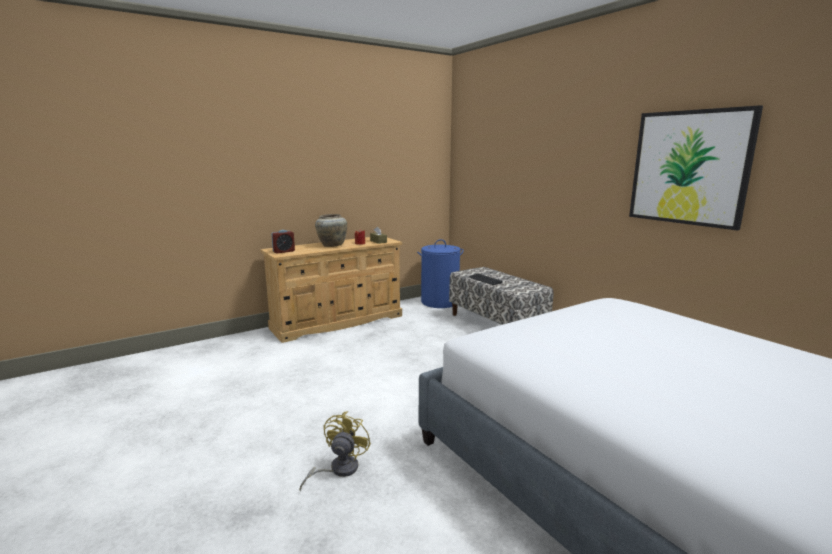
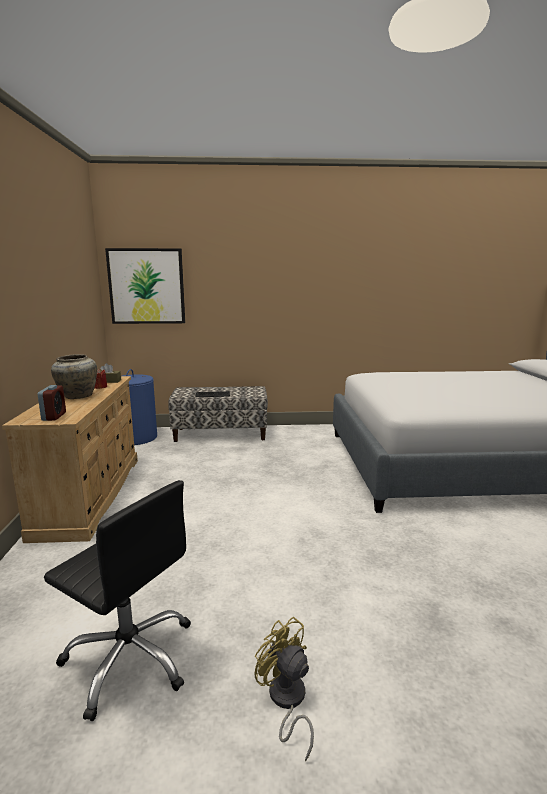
camera: 60 degrees left, 0 degrees up
yellow fan [299,411,371,492] -> yellow fan moved to [254,617,314,761]
picture [629,105,763,230] -> picture moved to [105,248,185,324]
none -> black office chair [44,480,191,721]

